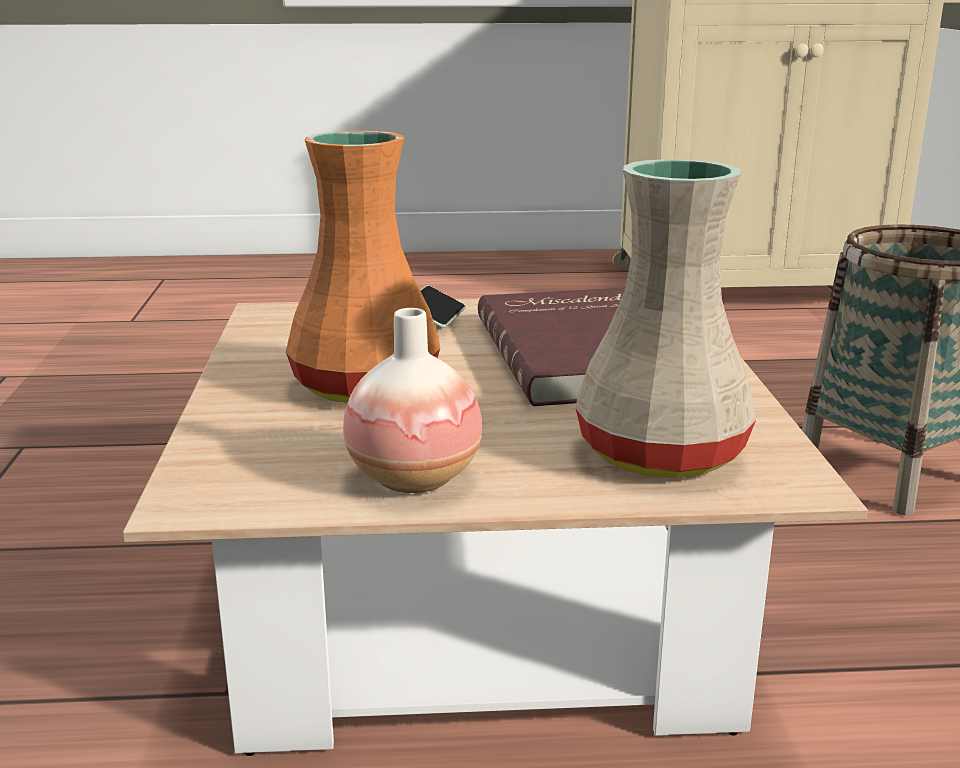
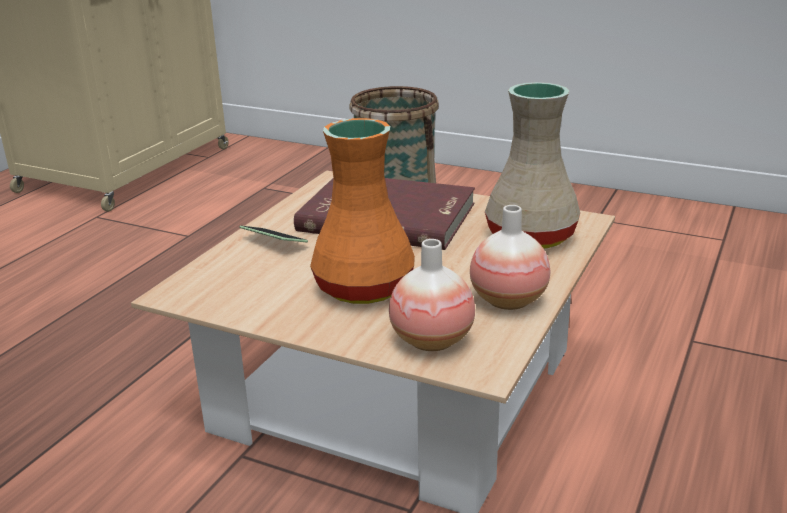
camera: 60 degrees left, 5 degrees up
none -> vase [389,239,475,351]

